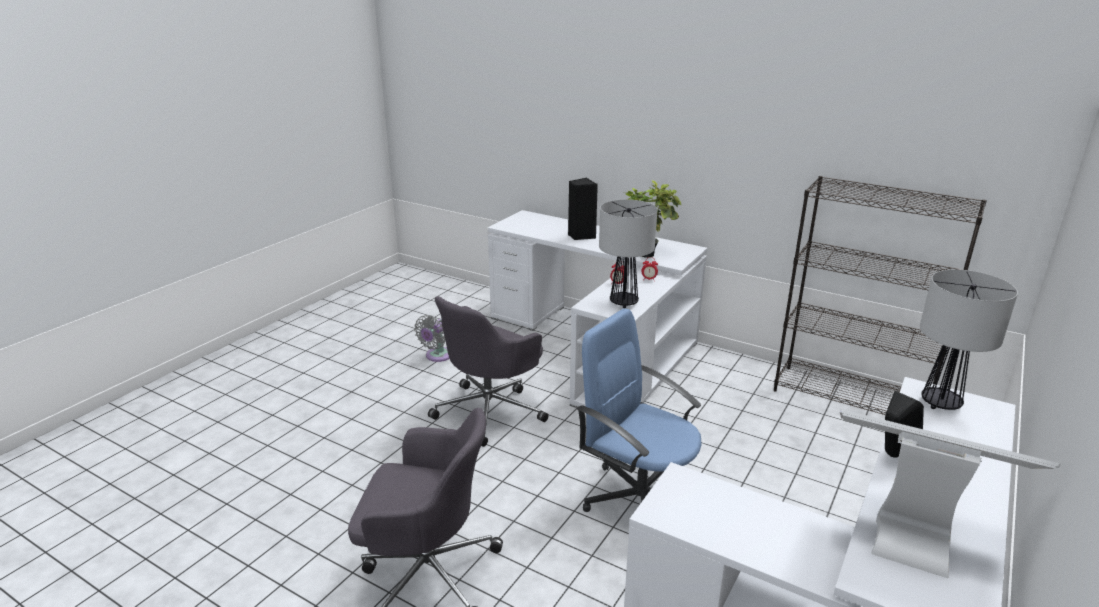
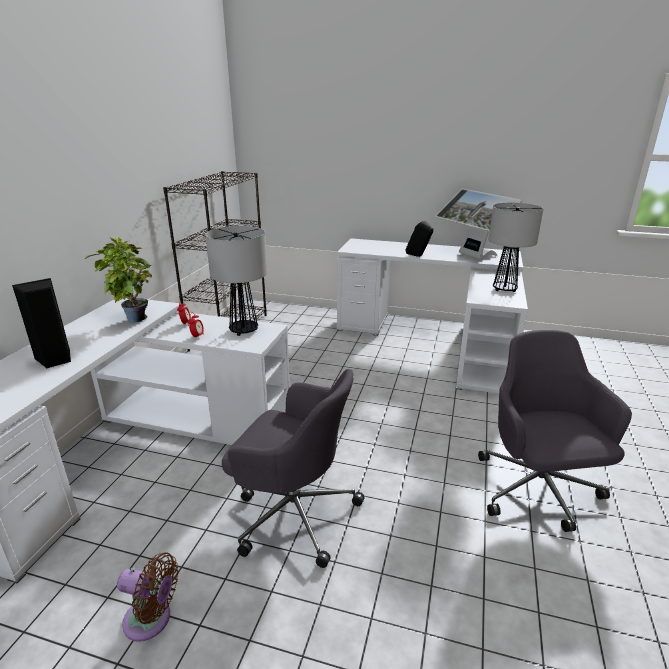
camera: 105 degrees left, 0 degrees up
grey fan [414,315,450,362] -> brown fan [117,552,178,642]
blue office chair [577,308,702,512] -> none
monitor [840,409,1060,578] -> monitor turned 45 degrees counterclockwise [435,189,522,260]
table lamp [920,269,1018,410] -> table lamp moved to [488,202,543,292]

